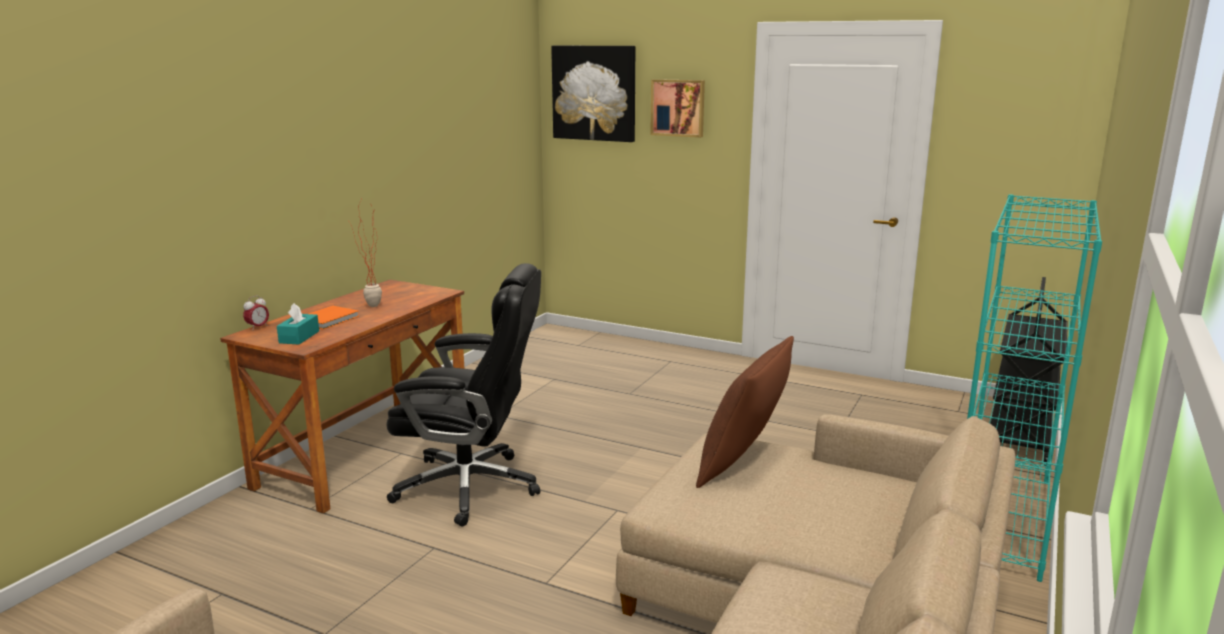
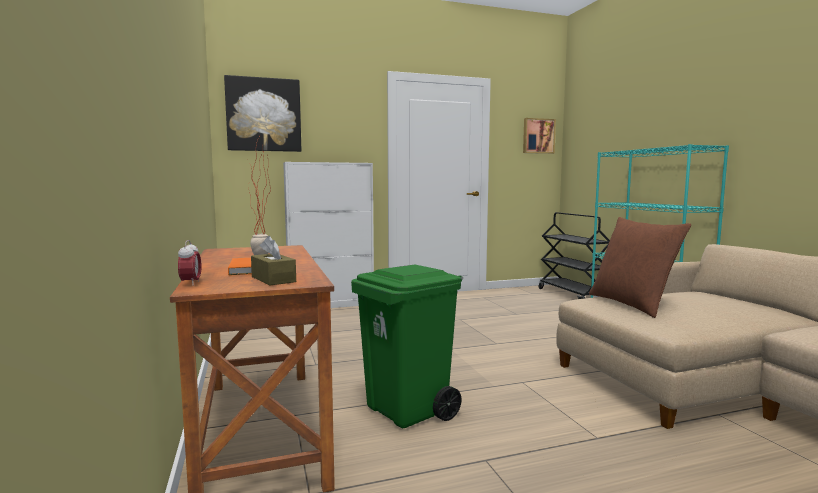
camera: 45 degrees left, 10 degrees down
turquoise tissue box [277,303,319,345] -> brown tissue box [251,236,296,286]
black office chair [387,263,541,527] -> green trash can [351,265,463,428]
picture [650,79,705,138] -> picture moved to [523,118,556,154]
none -> white cabinet [283,162,374,308]

